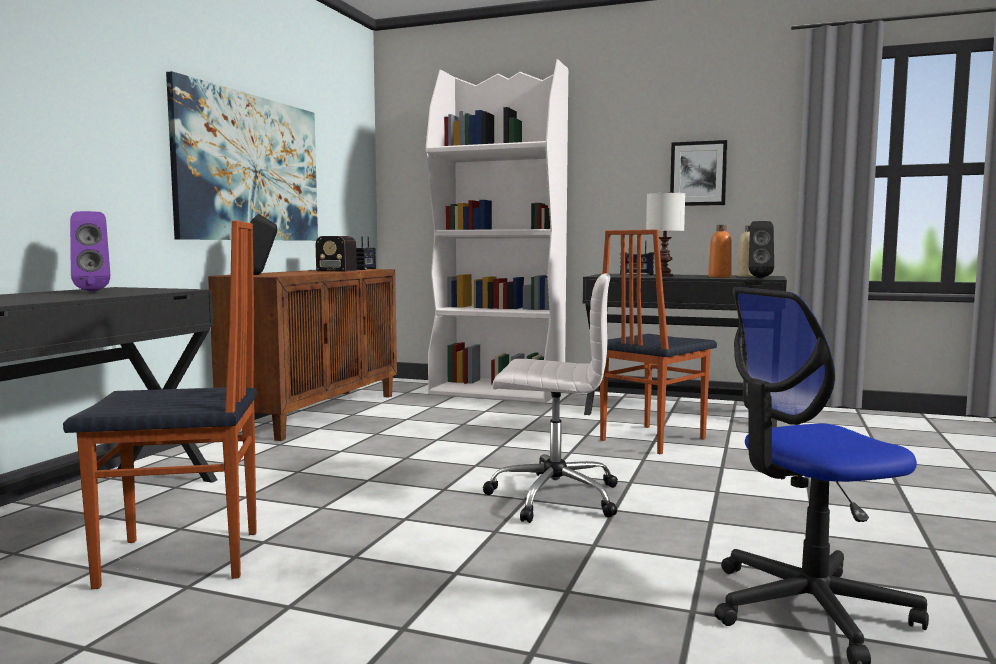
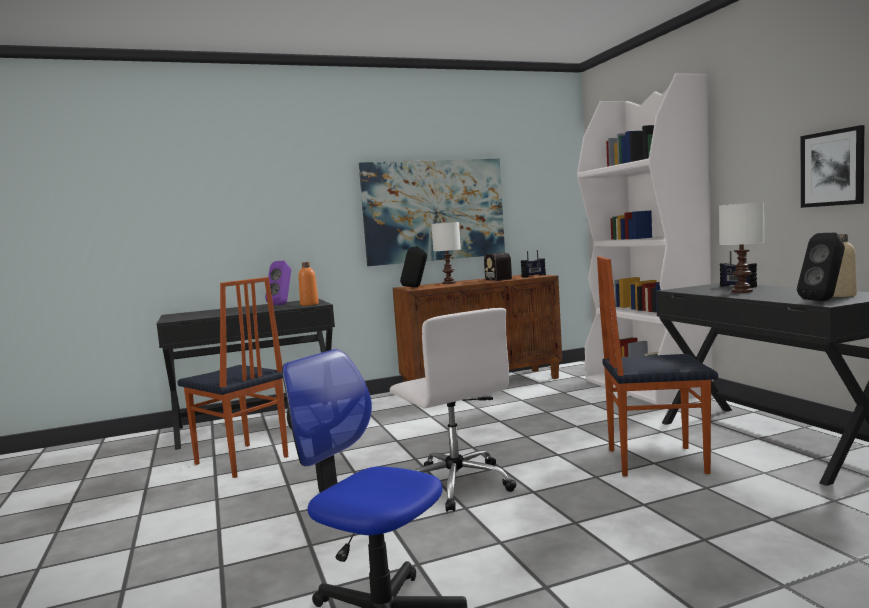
camera: 50 degrees right, 0 degrees up
orange bottle [708,225,732,277] -> orange bottle moved to [298,262,319,306]
none -> white table lamp [431,222,461,284]

